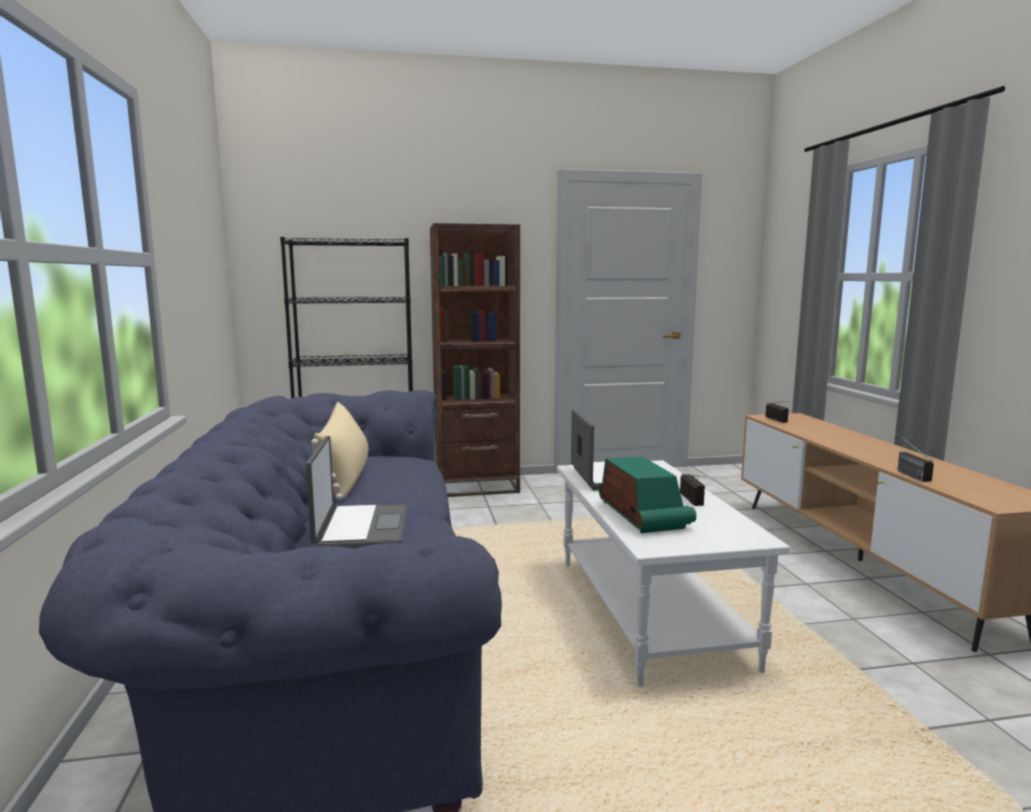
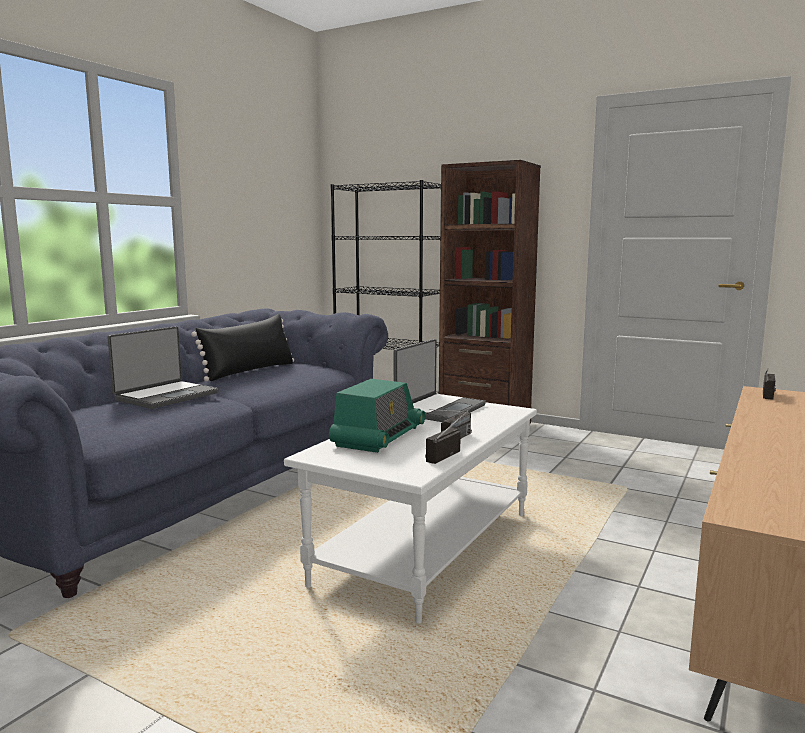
camera: 40 degrees right, 0 degrees up
beige pillow [311,402,368,500] -> black pillow [191,314,294,381]
radio [896,433,934,482] -> radio moved to [425,407,472,464]

